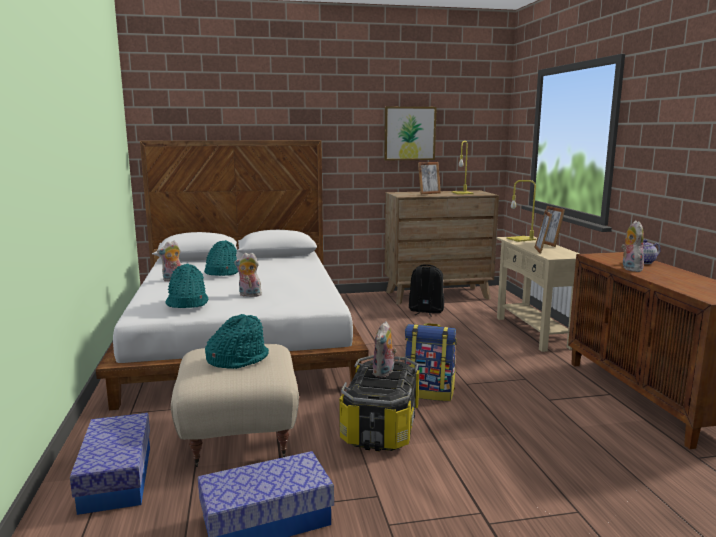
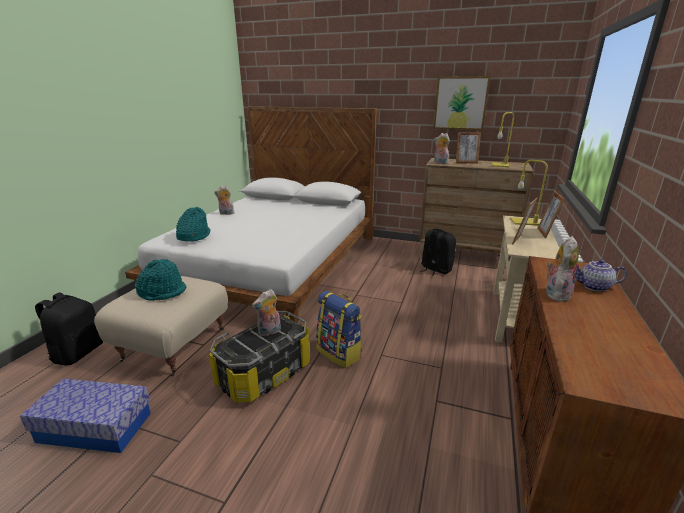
camera: 30 degrees right, 10 degrees up
storage box [70,413,150,515] -> black backpack [35,292,103,366]
turquoise hat [204,240,238,276] -> none
plush toy [234,253,262,297] -> plush toy moved to [434,133,450,164]

